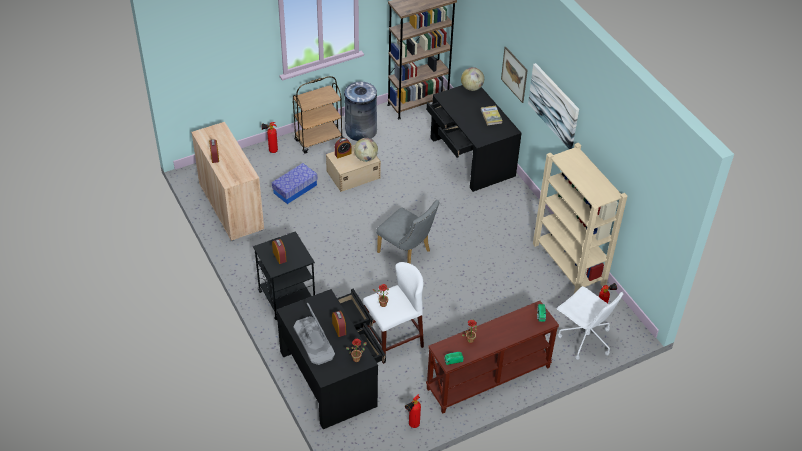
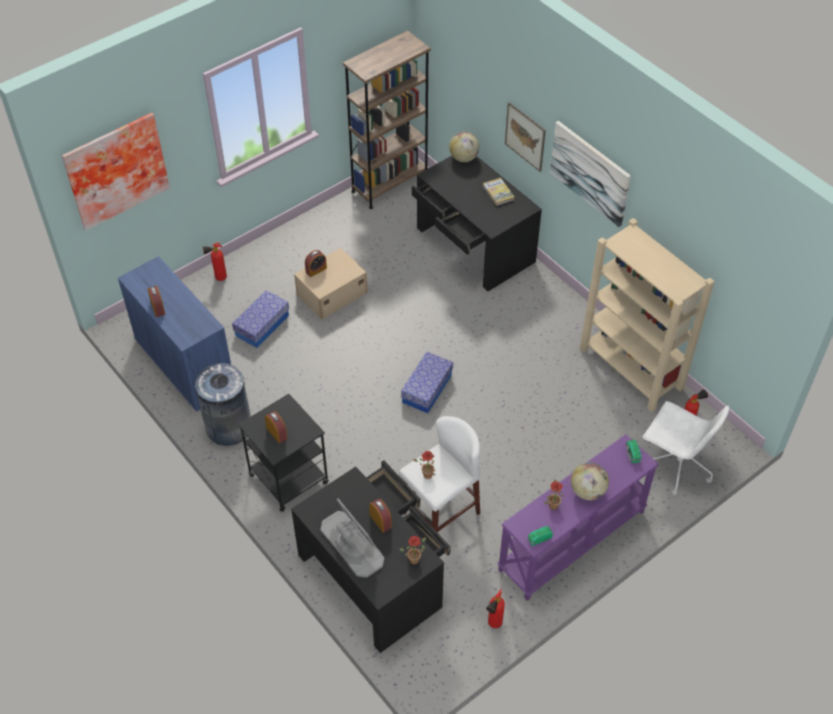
camera: 10 degrees left, 5 degrees up
beige cabinet [191,122,264,241] -> blue cabinet [118,256,231,412]
brown cart [293,76,344,154] -> none
grey trash can [344,81,377,141] -> grey trash can moved to [195,363,251,446]
globe [354,138,378,162] -> globe moved to [571,462,609,500]
grey chair [376,200,439,264] -> storage box [401,352,453,413]
brown console table [426,301,559,413] -> purple console table [497,434,658,601]
none -> picture [62,113,170,231]

